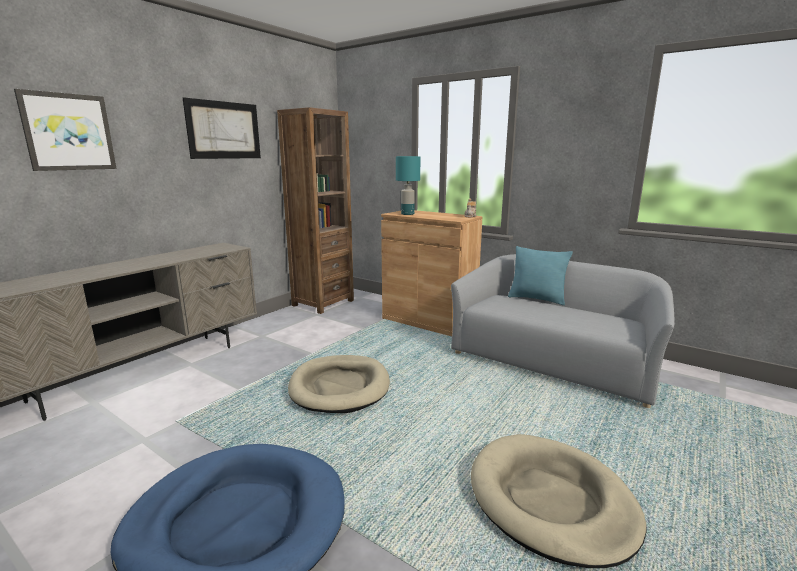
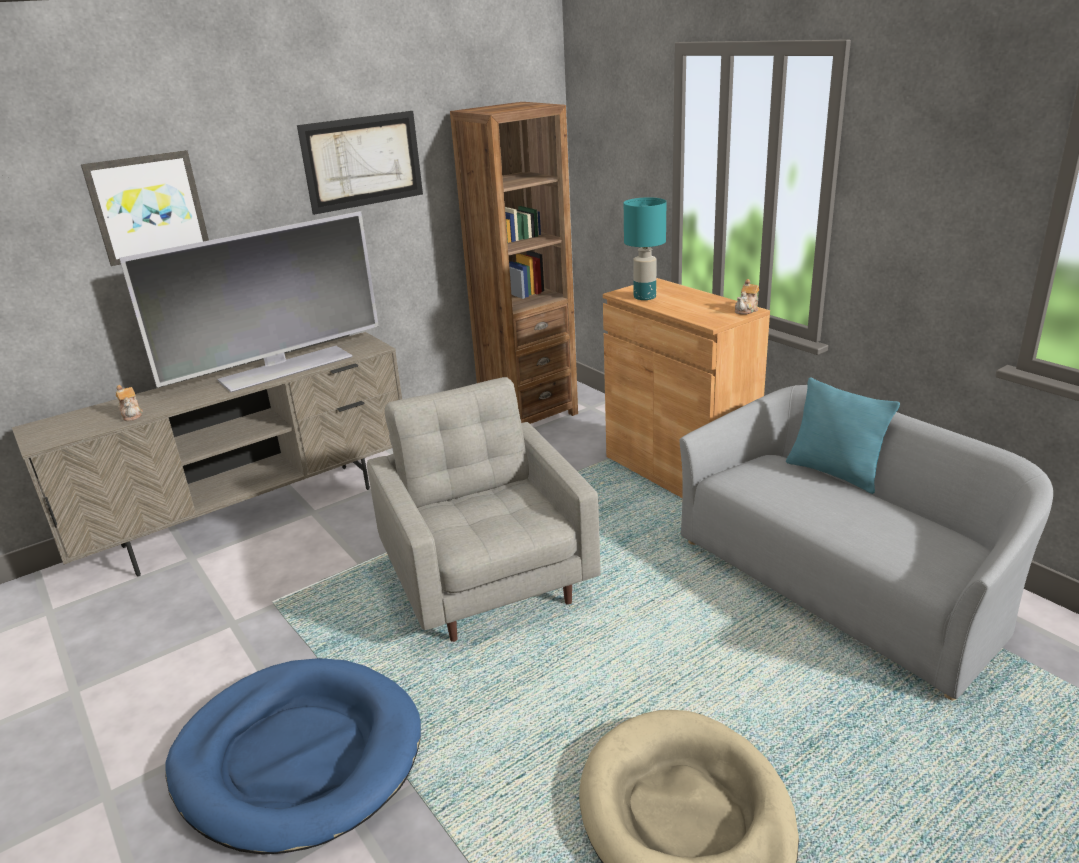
camera: 20 degrees right, 10 degrees up
beige dog bed [288,355,390,413] -> grey armchair [367,377,600,642]
none -> teapot [116,385,143,421]
none -> television [119,211,379,392]

